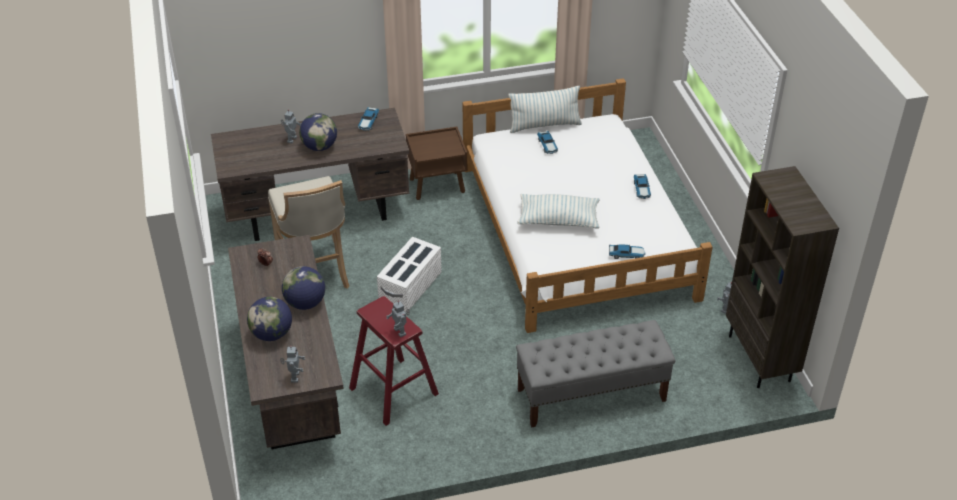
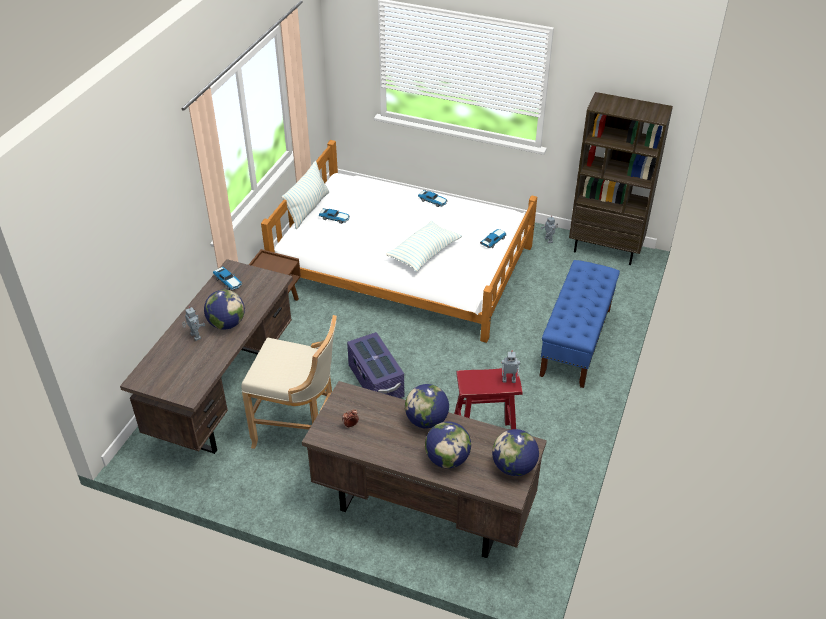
camera: 55 degrees left, 0 degrees up
toy robot [280,346,305,383] -> globe [492,429,539,476]
white storage box [377,237,442,312] -> purple storage box [347,332,404,398]
grey bench [516,320,676,428] -> blue bench [540,260,620,388]

